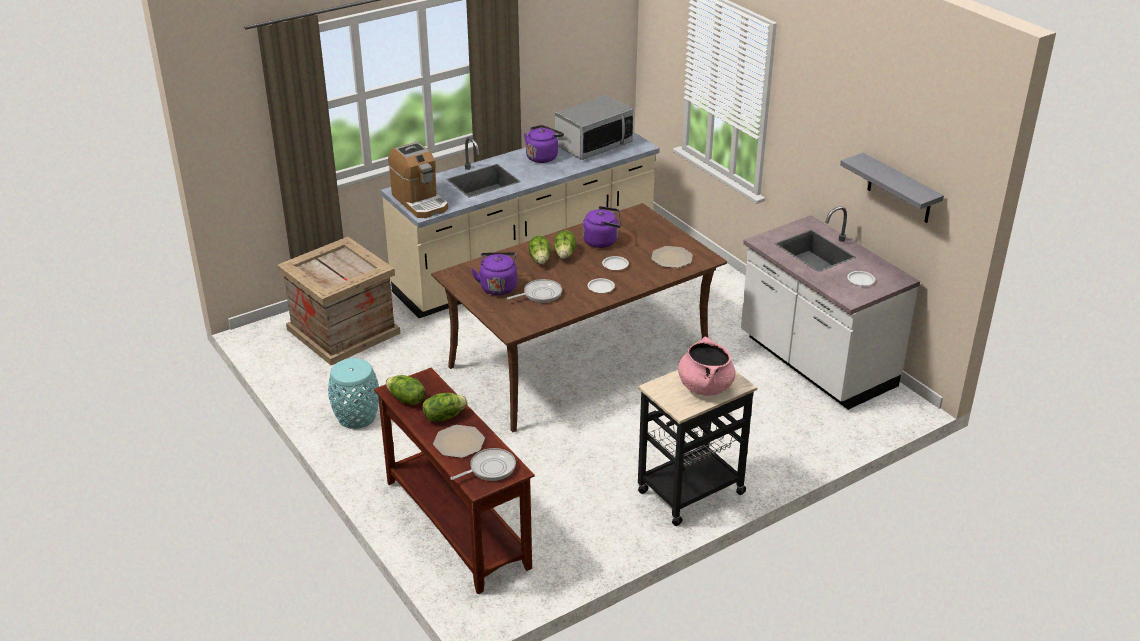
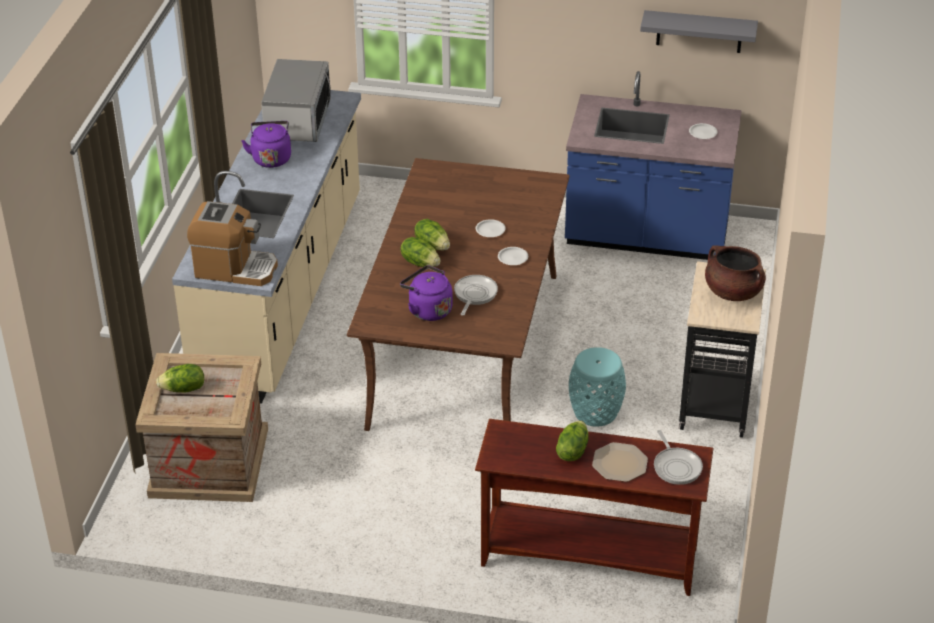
camera: 45 degrees left, 5 degrees up
turquoise stool [328,358,379,429] -> turquoise stool moved to [569,347,626,427]
lettuce [386,375,425,405] -> lettuce moved to [156,364,204,393]
frying pan [450,448,516,481] -> frying pan turned 150 degrees clockwise [654,430,703,485]
purple kettle [583,206,621,248] -> none
plate [651,246,693,268] -> none
pink cooking pot [678,337,736,396] -> brown cooking pot [705,245,766,301]
white counter [741,206,920,410] -> blue counter [565,71,742,260]

